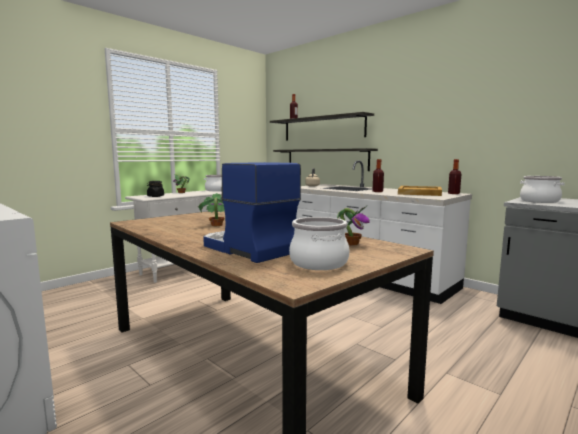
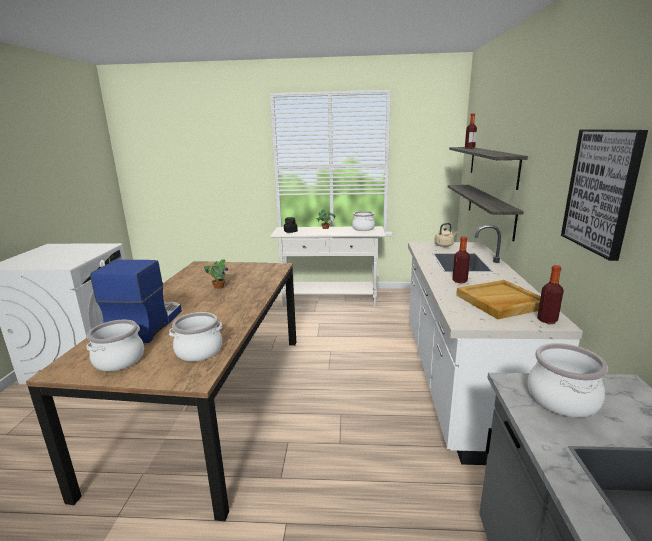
camera: 50 degrees right, 10 degrees up
potted plant [337,207,370,245] -> cooking pot [169,312,222,361]
none -> picture [561,129,648,261]

